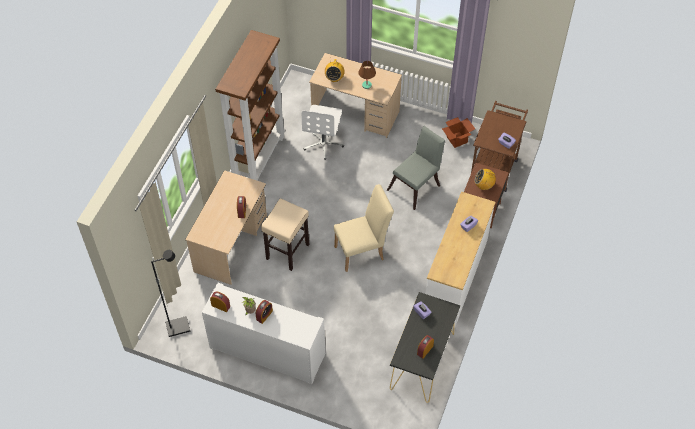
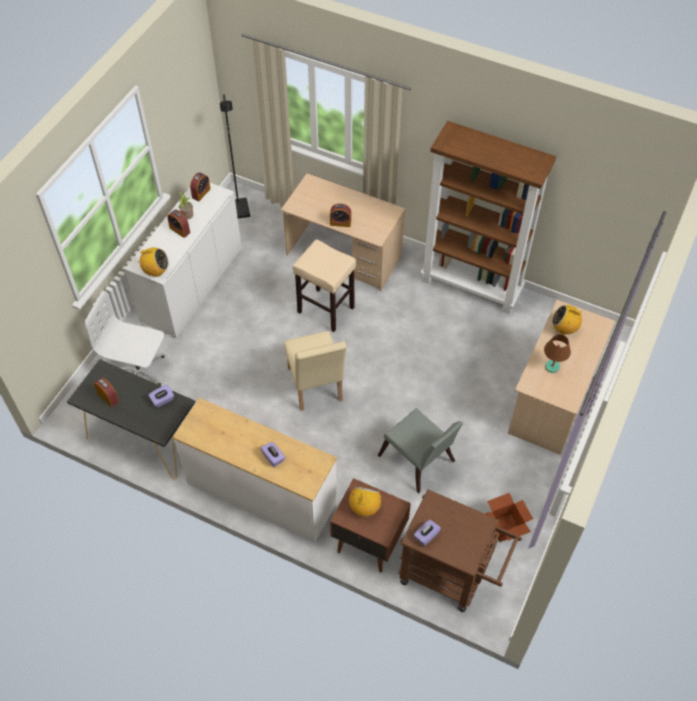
camera: 95 degrees right, 0 degrees up
white office chair [302,105,344,160] -> white office chair moved to [85,291,165,385]
none -> radio [140,247,169,277]

